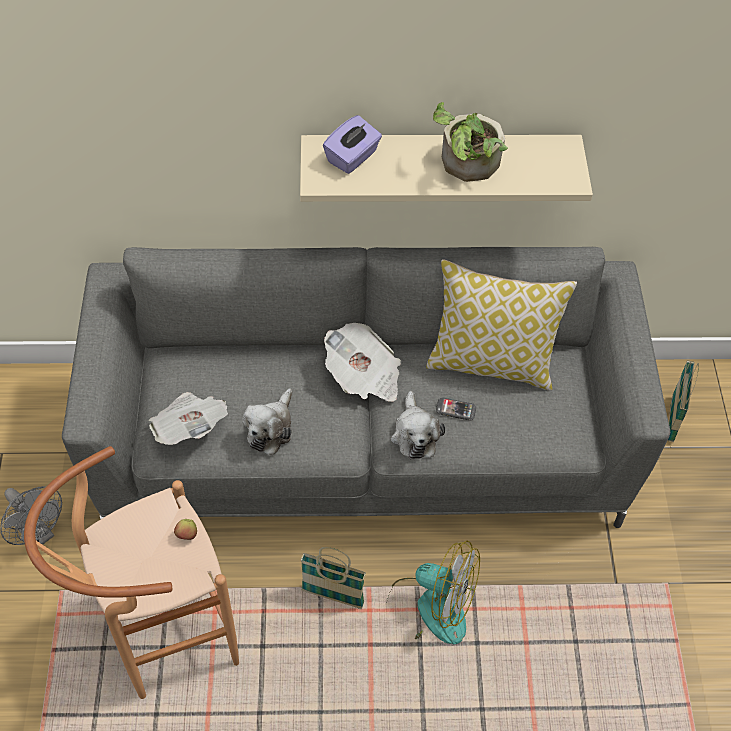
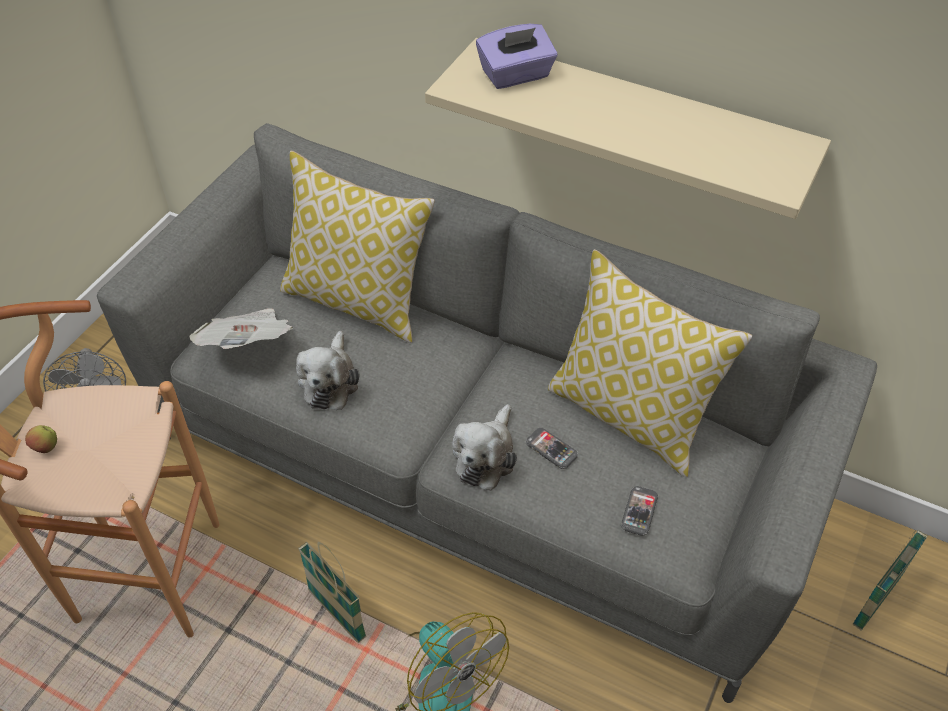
camera: 30 degrees right, 5 degrees down
apple [174,519,197,540] -> apple moved to [25,425,57,453]
plush toy [243,388,292,455] -> plush toy turned 45 degrees counterclockwise [296,331,359,410]
newspaper [324,323,401,402] -> none
potted plant [433,102,508,182] -> none
none -> pillow [280,151,435,343]
none -> phone [621,486,658,536]

